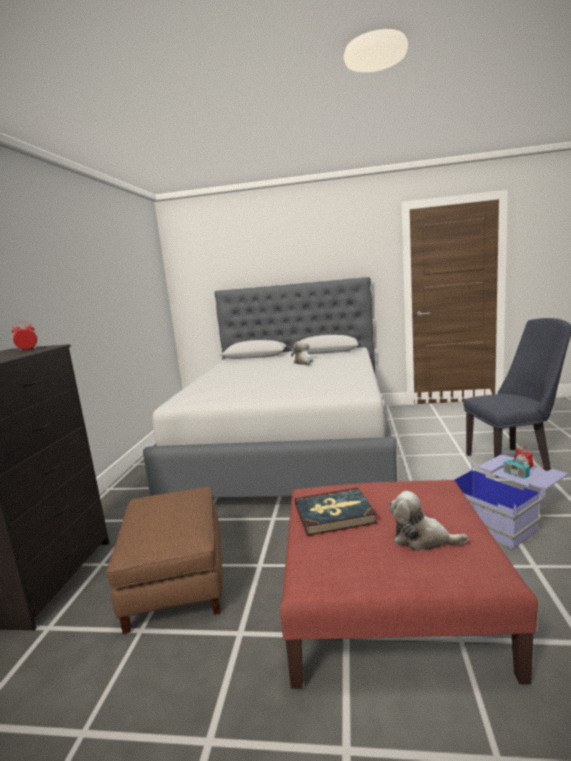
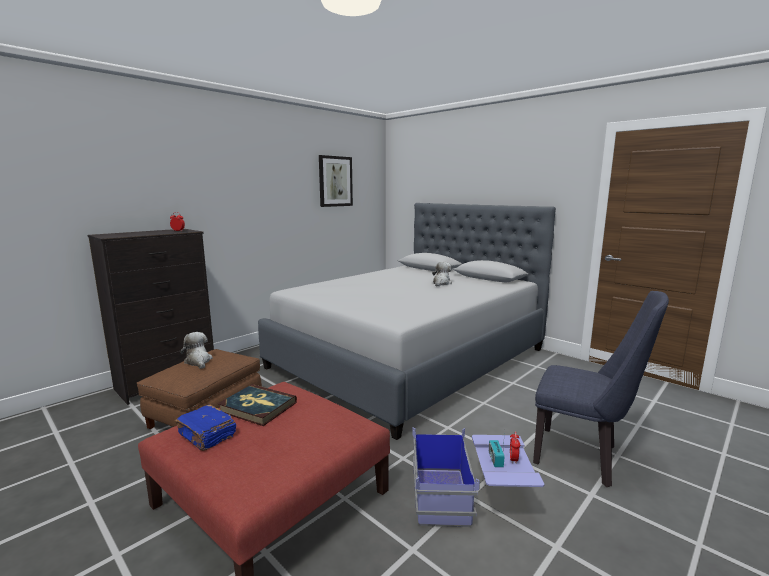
camera: 35 degrees right, 0 degrees up
plush toy [389,491,468,551] -> plush toy moved to [180,332,213,369]
none -> blue book [175,405,236,451]
none -> picture [319,155,353,207]

